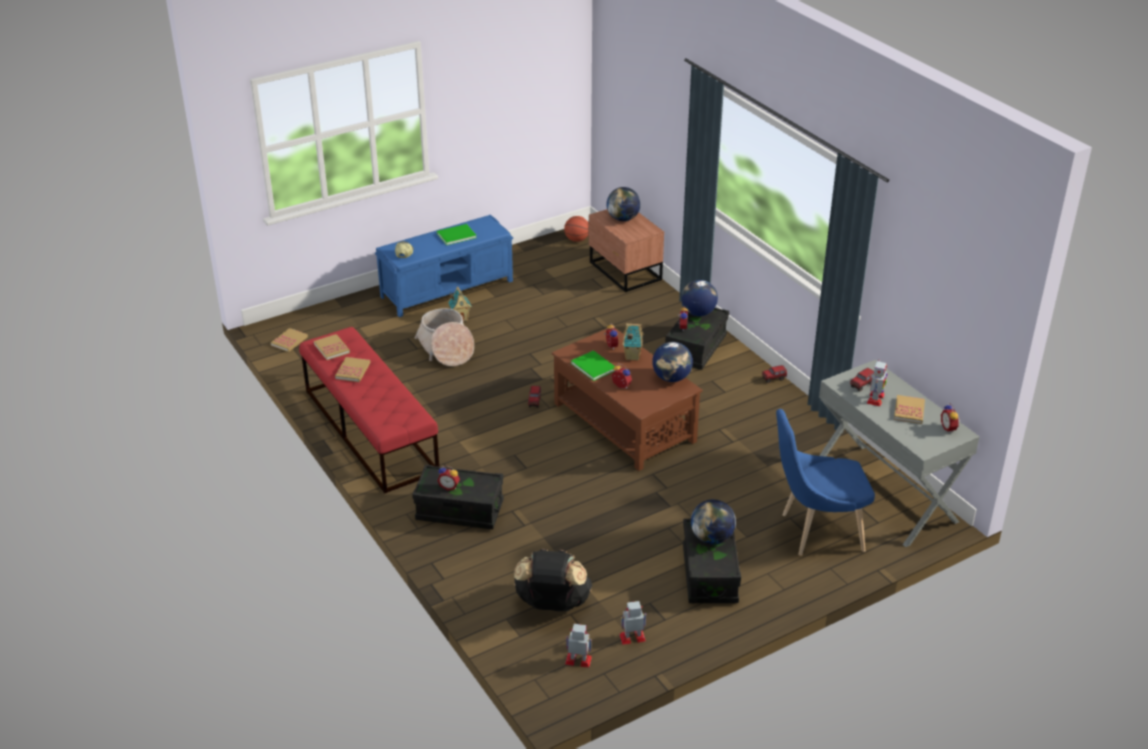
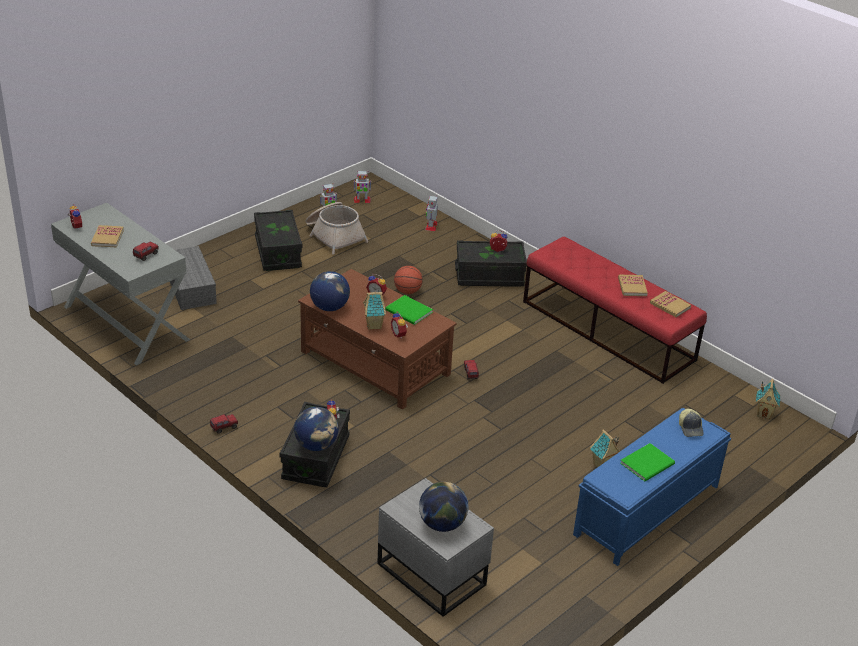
camera: 165 degrees right, 0 degrees up
book [270,328,308,352] -> toy house [756,379,780,419]
basket [415,308,474,366] -> basket moved to [305,202,369,255]
black backpack [514,549,592,611] -> none
basketball [564,216,589,242] -> basketball moved to [394,266,423,294]
brown nightstand [588,209,664,292] -> grey nightstand [377,478,494,617]
globe [691,499,736,544] -> none
blue chair [776,409,875,556] -> grey storage box [170,246,217,310]
toy robot [867,361,887,407] -> toy robot moved to [425,195,438,231]

